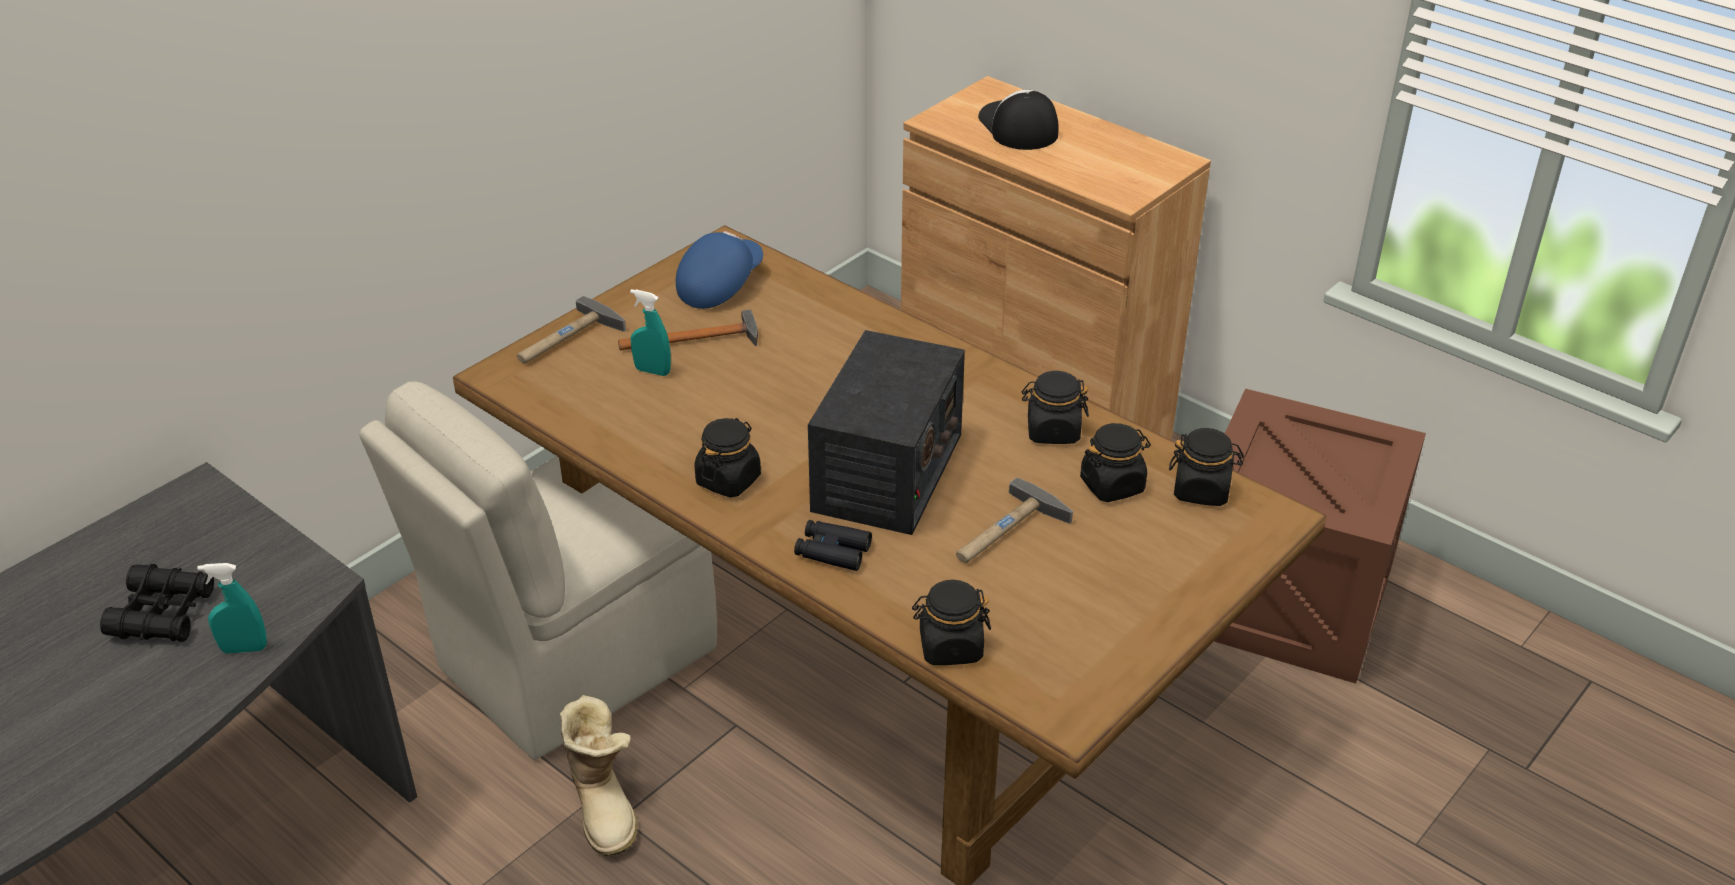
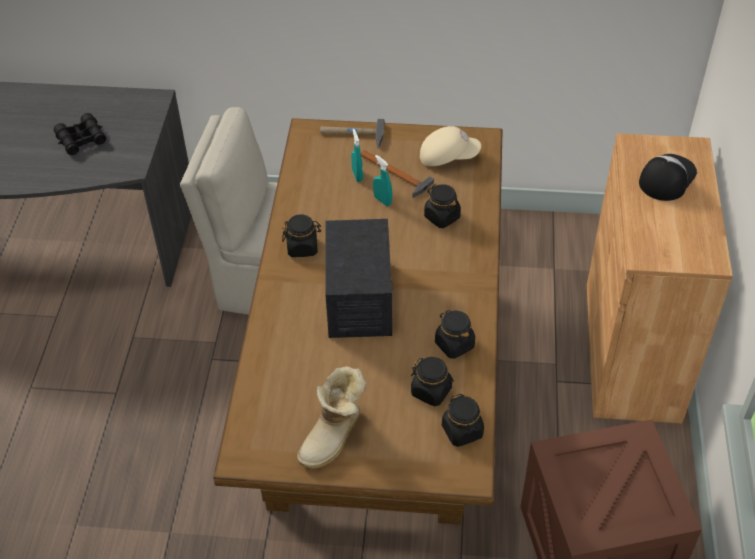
camera: 55 degrees right, 10 degrees up
turquoise spray bottle [198,563,267,654] -> turquoise spray bottle moved to [373,155,392,206]
boot [559,695,637,856] -> boot moved to [297,366,366,469]
blue cap [676,231,763,309] -> beige cap [420,126,481,166]
black binoculars [794,520,872,571] -> none
radio [808,330,965,535] -> radio turned 75 degrees counterclockwise [325,219,392,338]
black jar [912,580,991,665] -> black jar moved to [424,184,461,228]
hammer [956,477,1073,563] -> none

